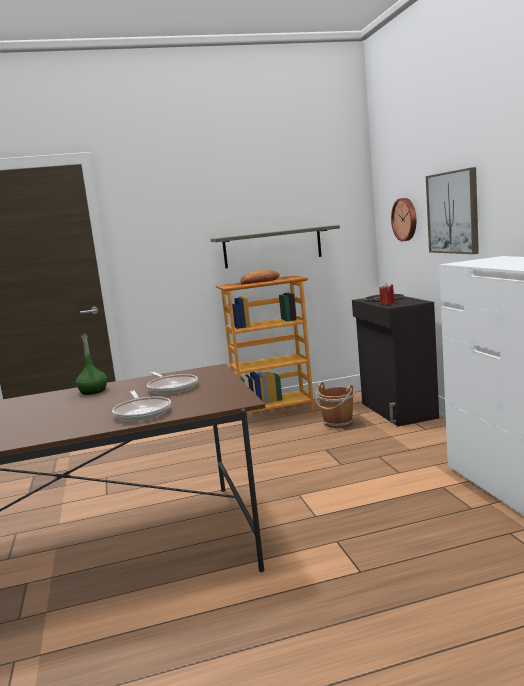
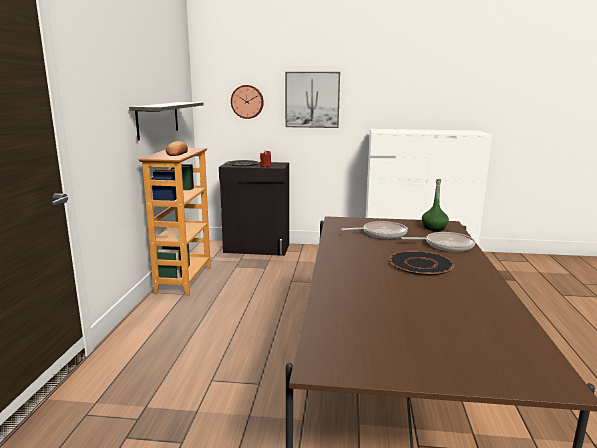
camera: 70 degrees left, 5 degrees up
green bottle [76,334,107,395] -> green bottle moved to [422,179,449,231]
brown bucket [316,382,354,428] -> none
none -> black plate [389,251,454,276]

